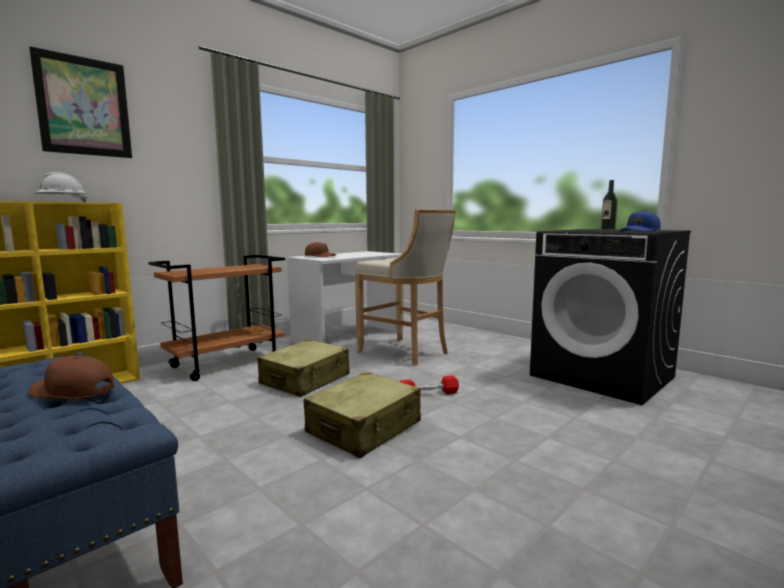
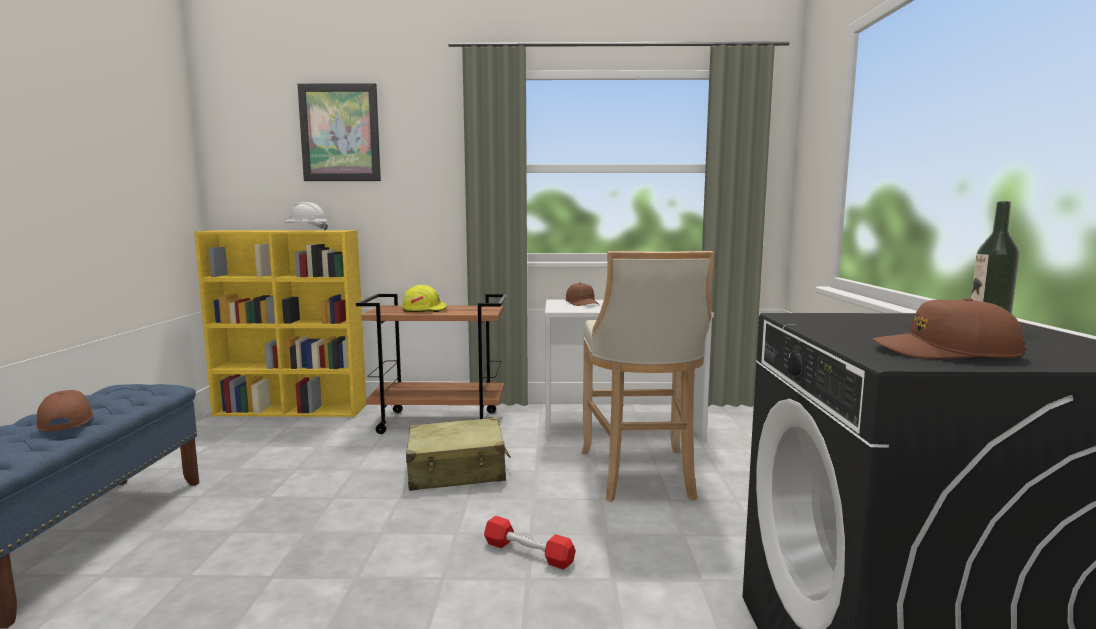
camera: 45 degrees right, 0 degrees up
beige suitcase [304,372,421,458] -> none
blue cap [620,211,661,232] -> brown cap [873,298,1025,359]
none -> yellow hard hat [402,285,448,313]

